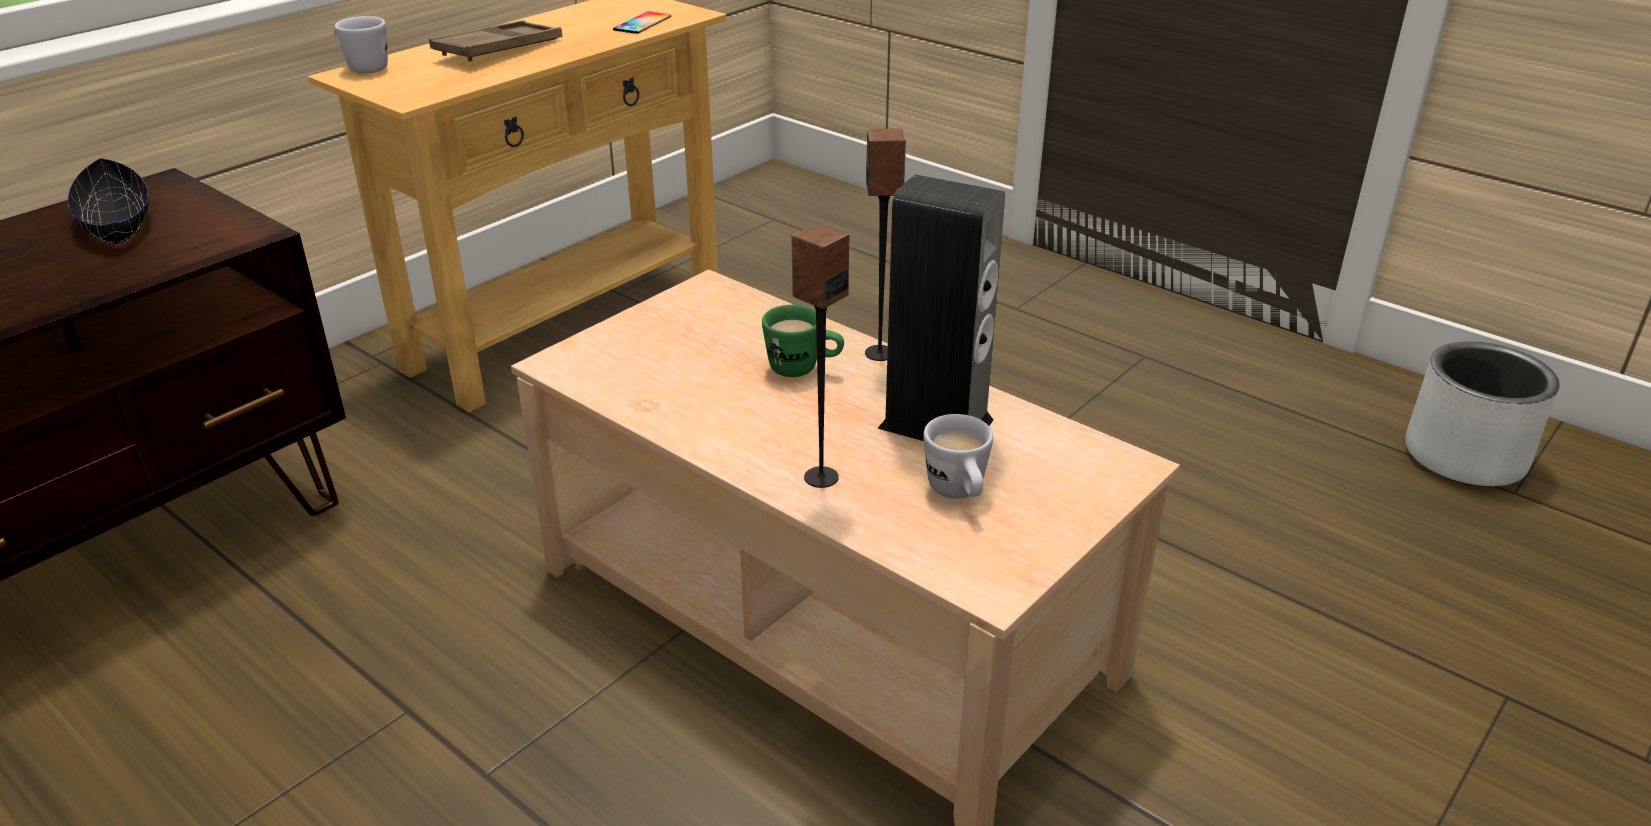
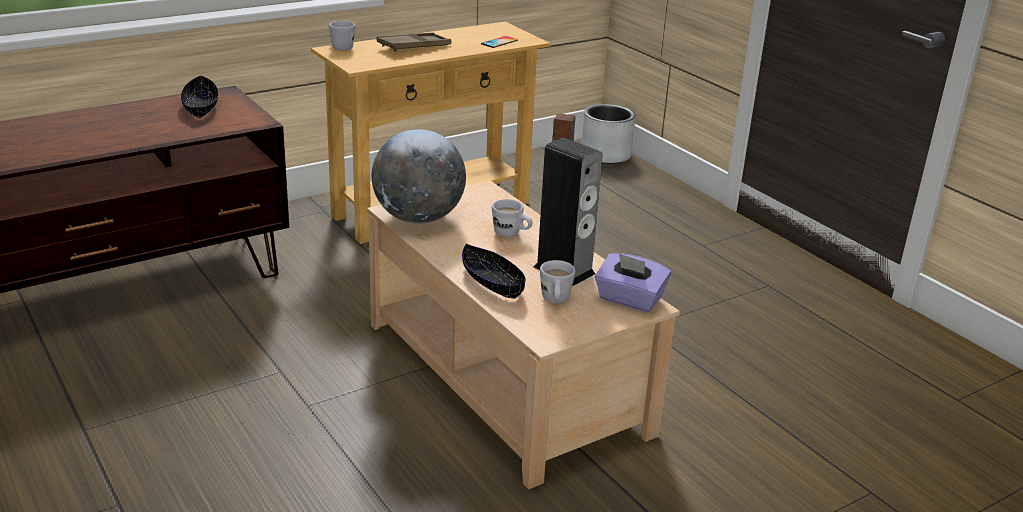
camera: 15 degrees right, 5 degrees down
green mug [762,305,844,377] -> white mug [492,199,532,237]
speaker [791,223,849,488] -> black bowl [462,244,526,299]
grey planter [1405,341,1560,487] -> grey planter moved to [581,104,635,164]
none -> globe [372,129,466,224]
none -> purple tissue box [595,253,671,313]

